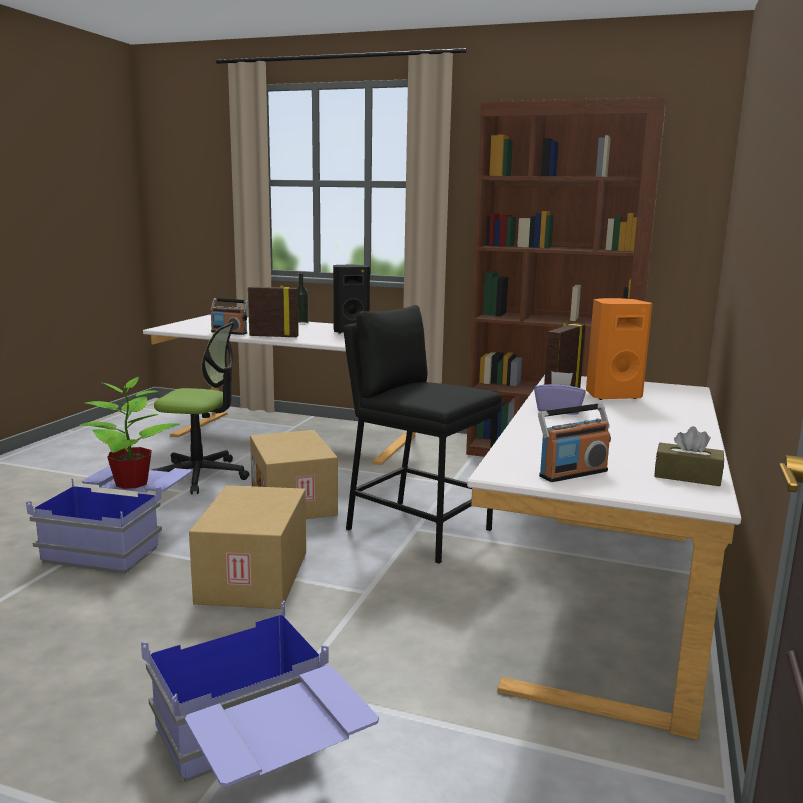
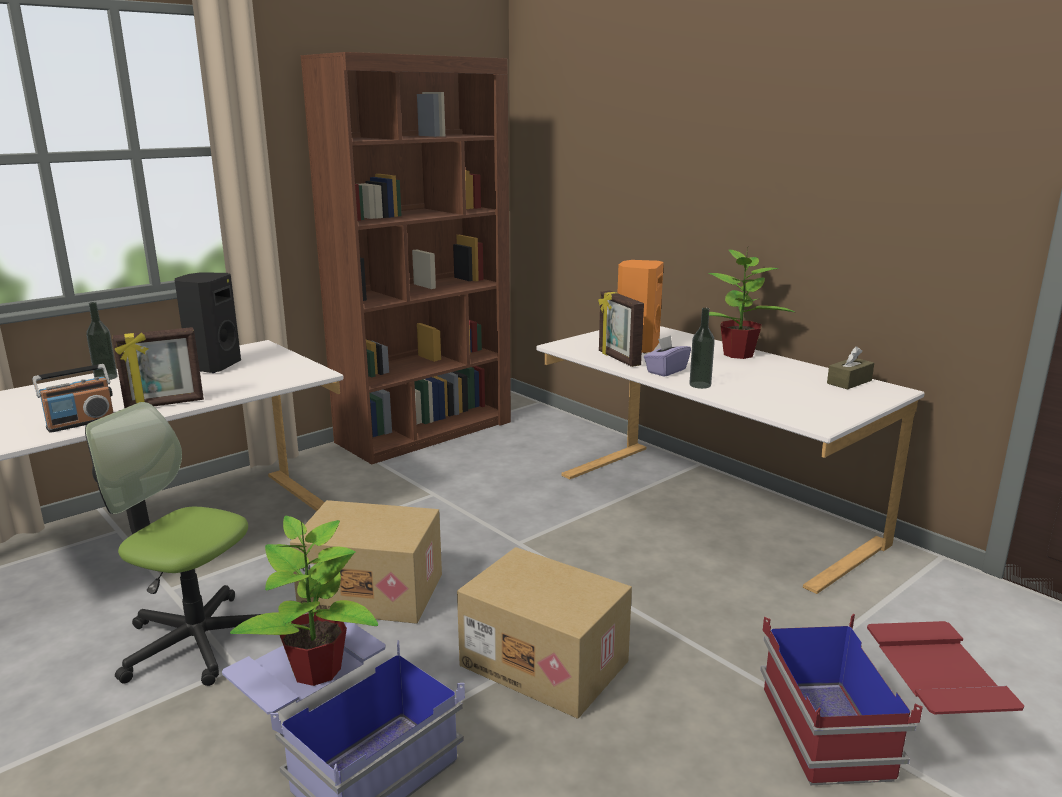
camera: 60 degrees left, 5 degrees up
blue storage box [141,601,379,787] -> red storage box [760,614,1024,785]
office chair [152,322,249,494] -> office chair turned 105 degrees counterclockwise [85,402,261,686]
picture frame [248,285,299,337] -> picture frame turned 150 degrees counterclockwise [112,327,204,408]
black stool [343,305,502,564] -> none
radio [538,403,611,482] -> none
none -> bottle [689,308,715,389]
none -> potted plant [708,248,795,359]

